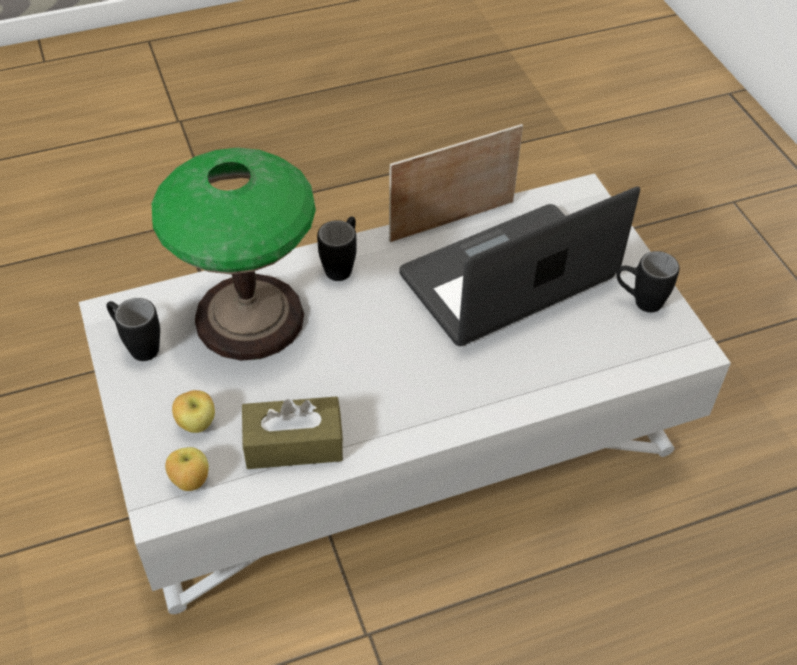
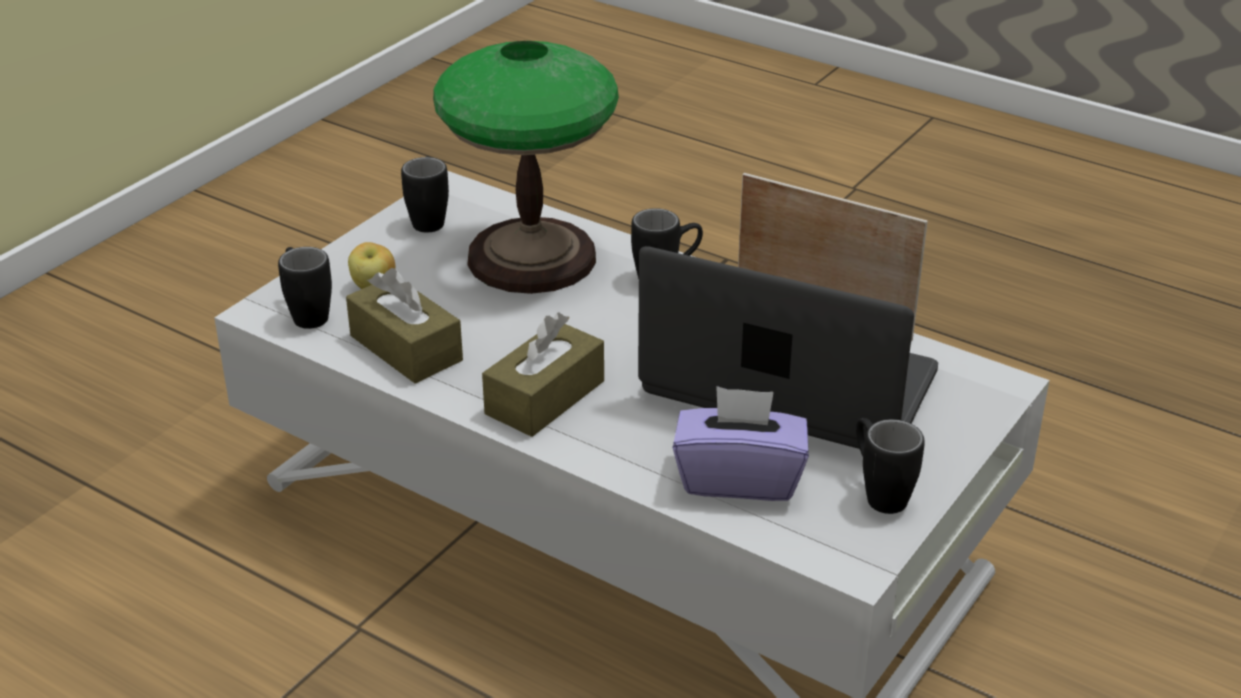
camera: 55 degrees right, 15 degrees down
apple [165,447,209,491] -> black mug [278,247,332,329]
none -> brown tissue box [482,313,604,437]
none -> purple tissue box [673,386,809,501]

